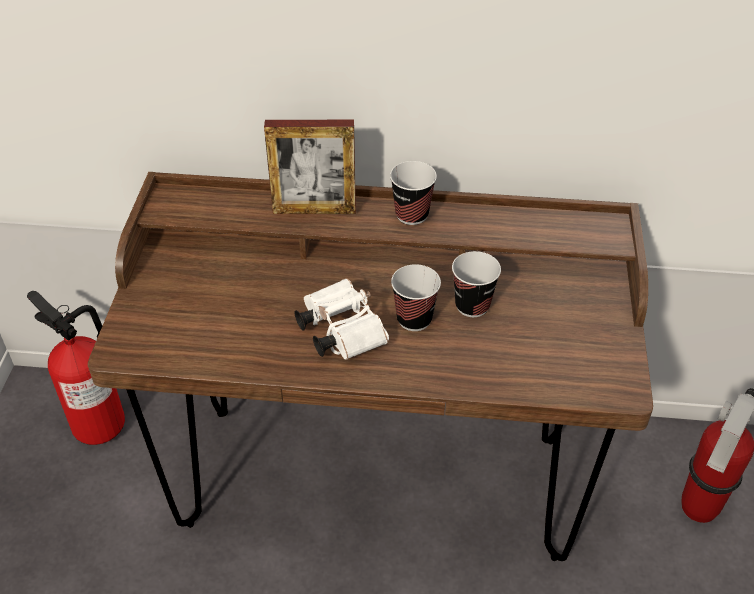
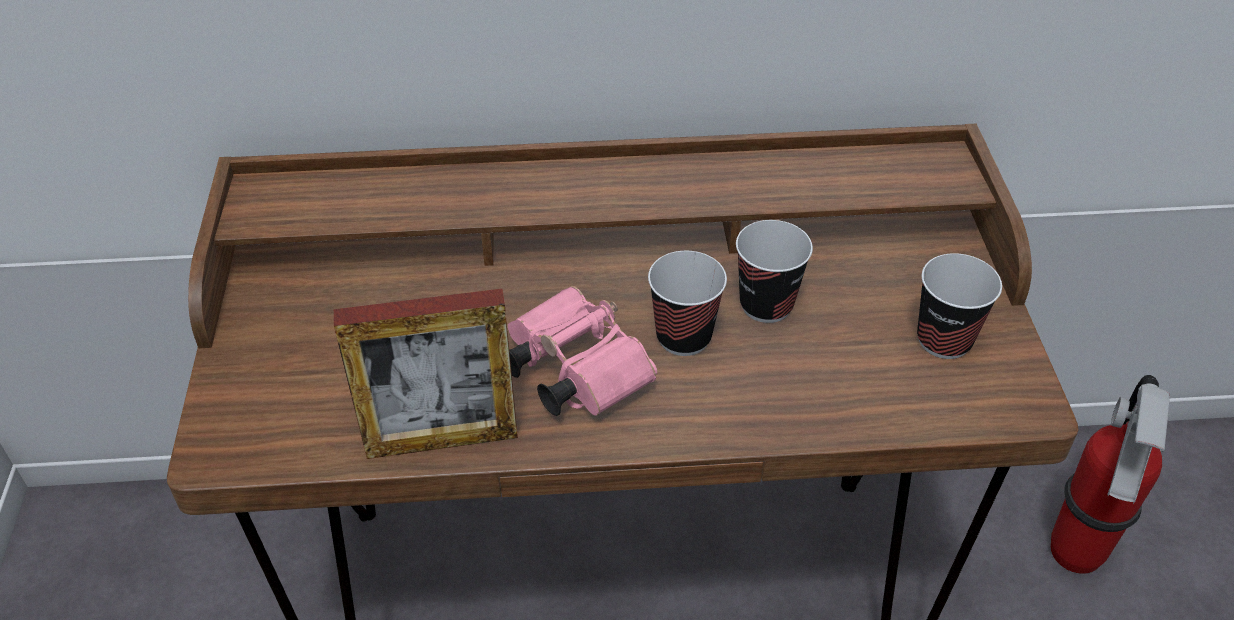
camera: 10 degrees left, 0 degrees up
fire extinguisher [27,291,125,445] -> none
picture frame [264,120,356,214] -> picture frame moved to [334,289,518,459]
white binoculars [295,278,389,360] -> pink binoculars [508,286,657,416]
cup [390,161,437,225] -> cup moved to [917,253,1002,359]

